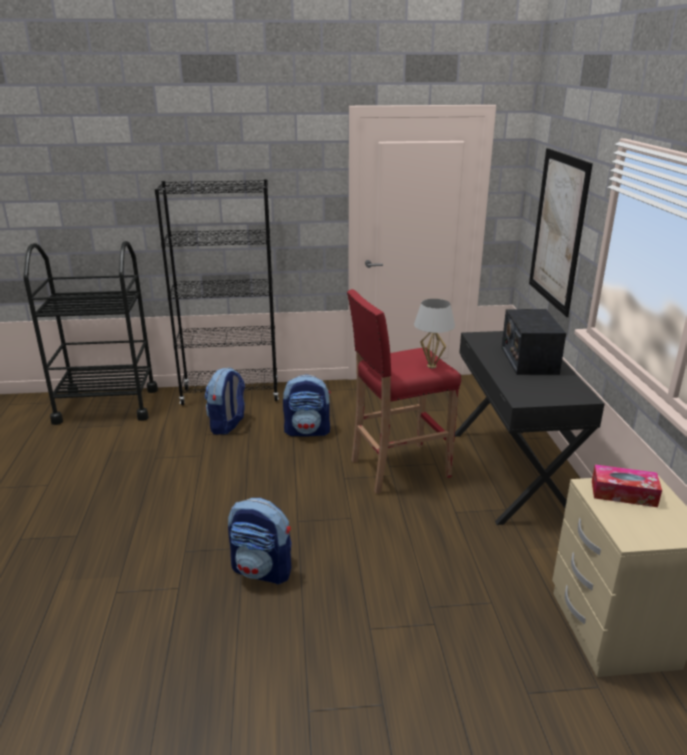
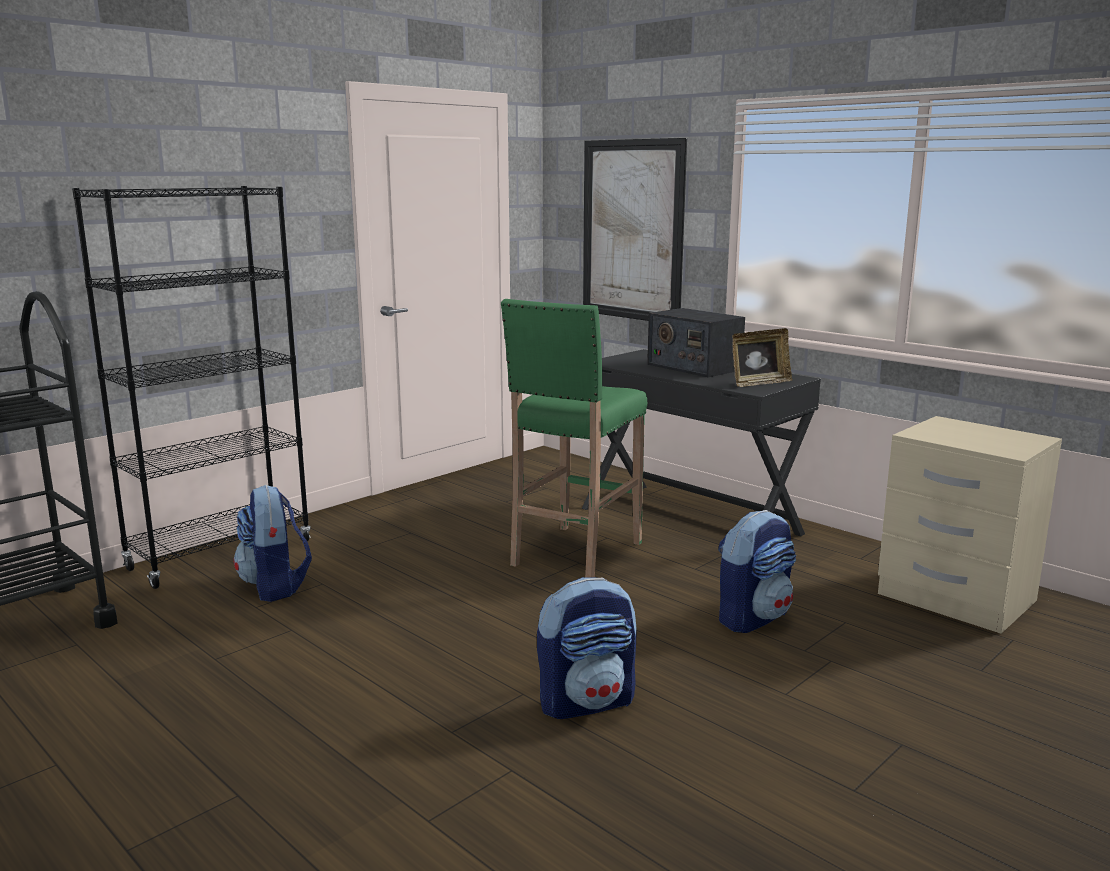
camera: 40 degrees left, 10 degrees down
backpack [283,374,331,436] -> backpack moved to [718,510,796,633]
red stool [347,289,461,494] -> green stool [501,299,647,578]
white table lamp [414,299,455,368] -> none
tissue box [592,464,662,507] -> none
none -> picture frame [732,328,792,387]

